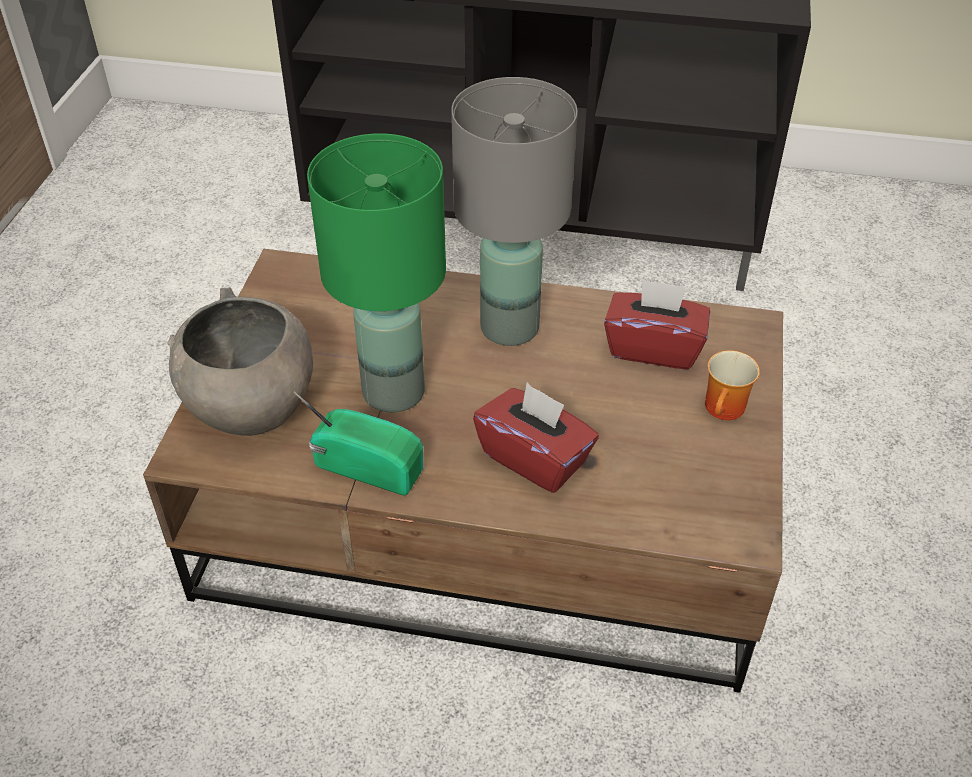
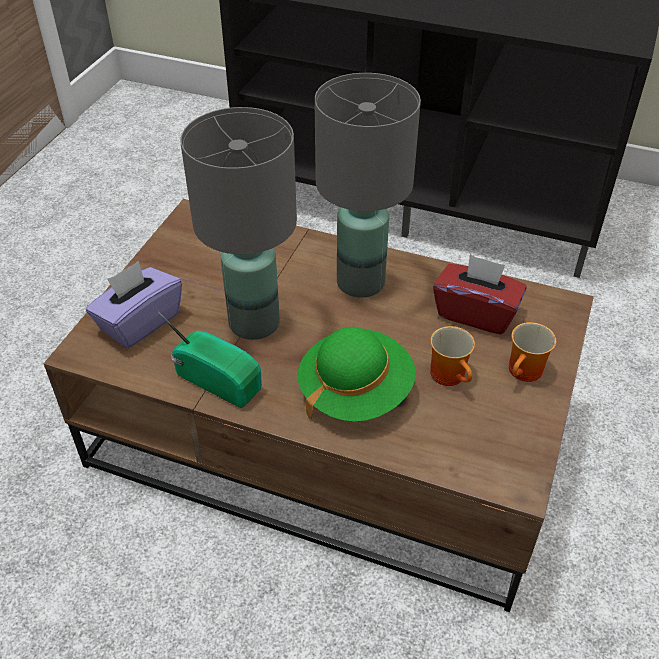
camera: 10 degrees right, 0 degrees up
grey bowl [167,287,313,436] -> purple tissue box [86,261,182,349]
green table lamp [307,133,446,413] -> grey table lamp [180,107,297,340]
red tissue box [473,382,599,493] -> green hat [297,327,416,421]
none -> mug [430,326,475,386]

